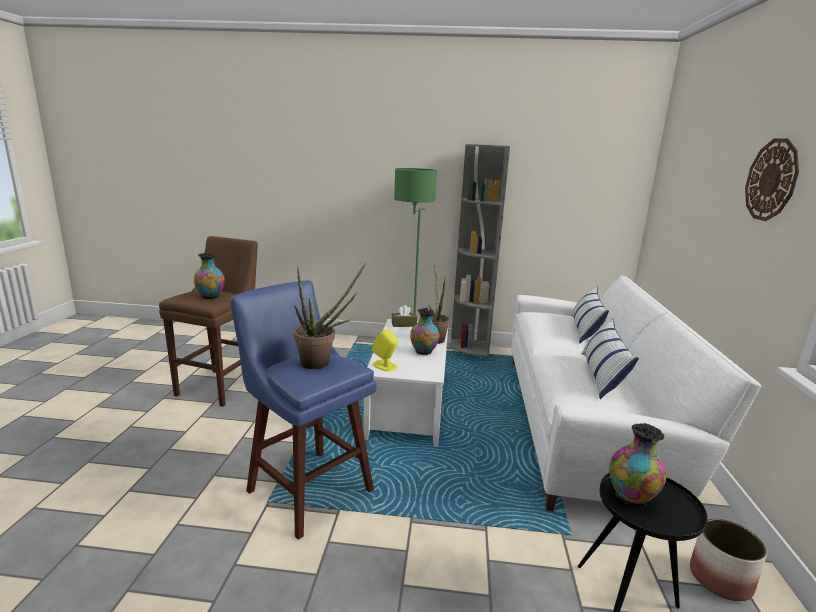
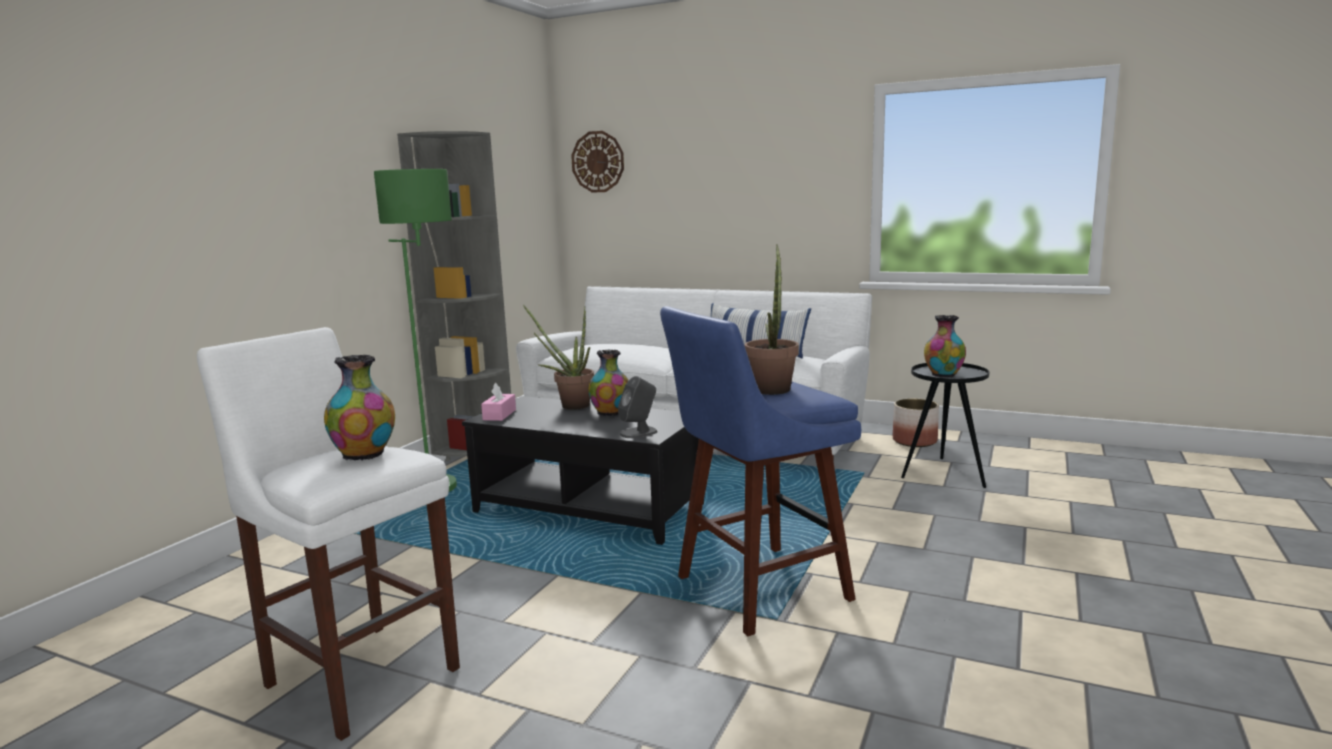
camera: 70 degrees left, 5 degrees down
brown stool [159,236,258,407] -> white stool [197,327,460,741]
white coffee table [363,319,448,447] -> black coffee table [462,396,704,545]
yellow speaker [372,329,398,371] -> grey speaker [618,376,658,438]
brown tissue box [392,305,417,327] -> pink tissue box [481,383,516,421]
pillow [572,286,609,343] -> none
wall clock [745,138,799,221] -> wall clock moved to [571,131,624,193]

